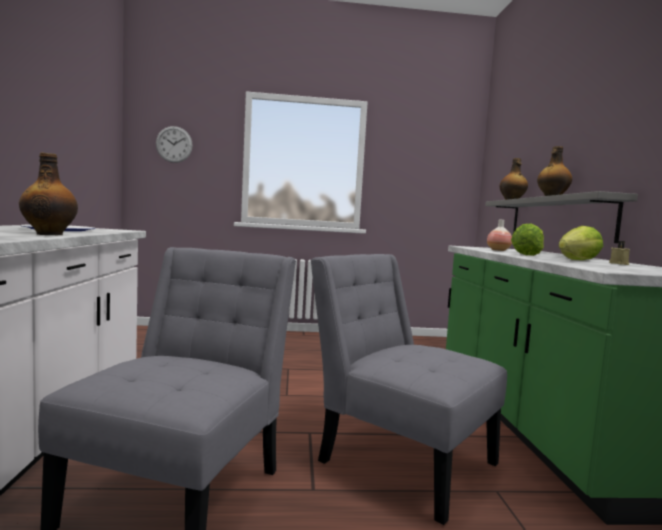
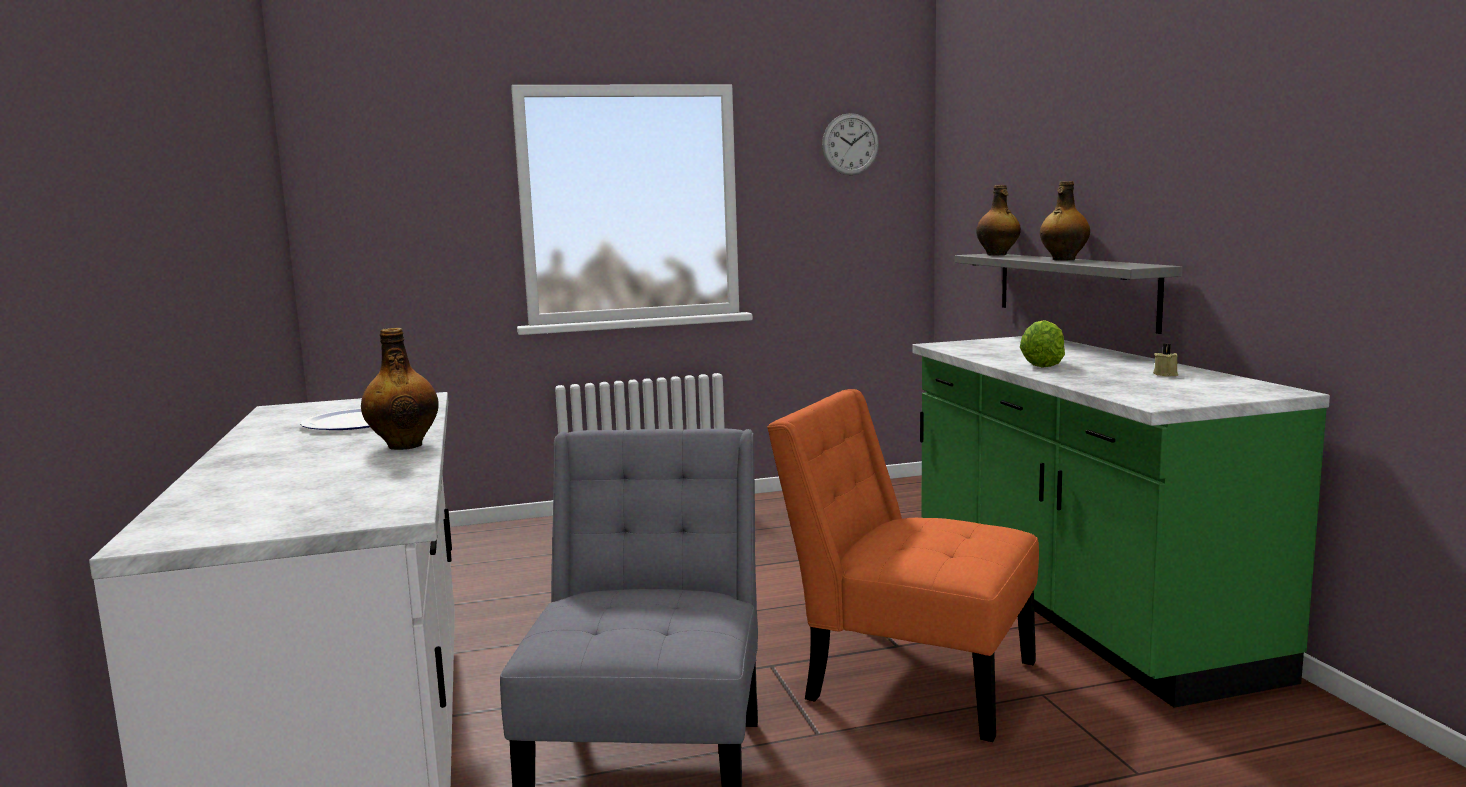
camera: 10 degrees left, 5 degrees up
wall clock [156,126,193,163] -> wall clock moved to [822,113,879,175]
grey chair [311,254,507,525] -> orange chair [767,389,1039,742]
vase [487,220,512,251] -> none
lettuce [559,226,603,260] -> none

